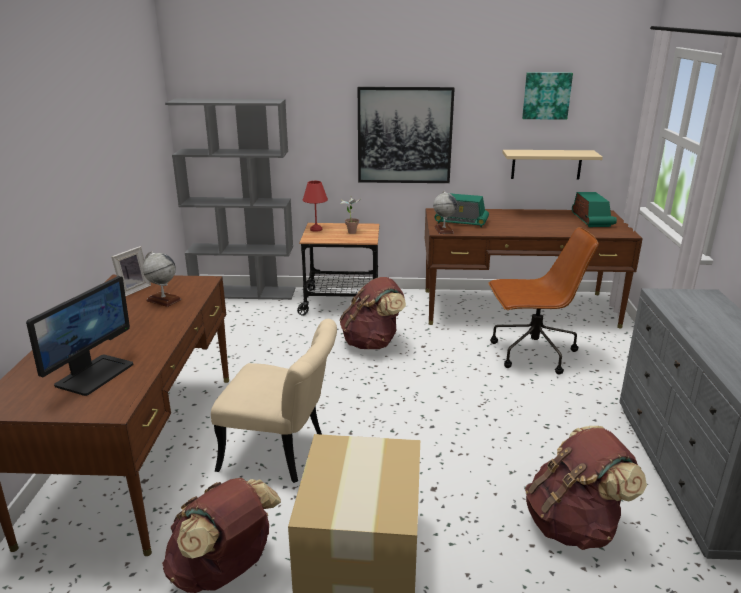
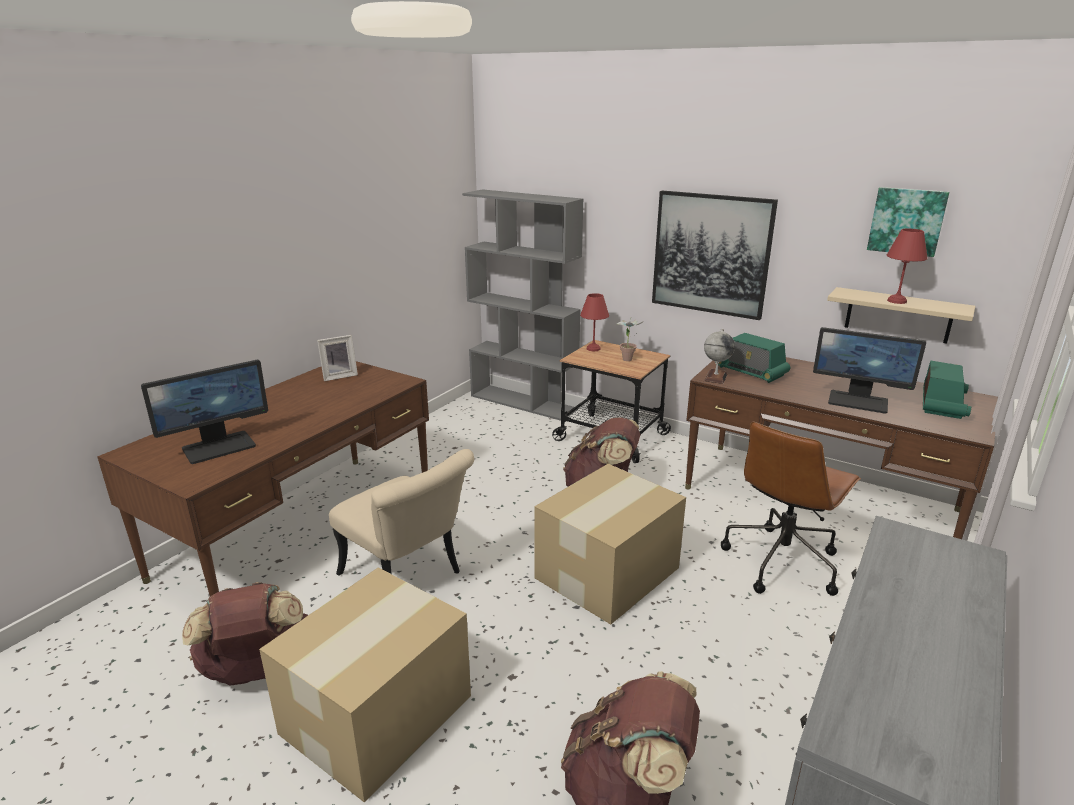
camera: 30 degrees right, 0 degrees up
globe [143,251,181,307] -> none
brown office chair [488,227,599,374] -> brown office chair turned 105 degrees clockwise [721,422,861,596]
none -> cardboard box [534,464,686,624]
none -> monitor [813,327,926,414]
none -> red table lamp [887,228,928,304]

